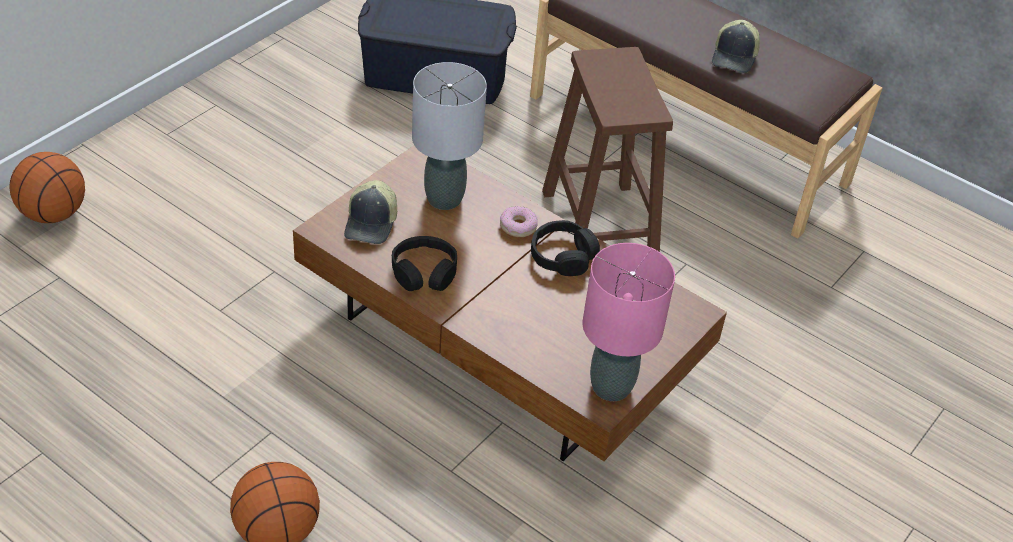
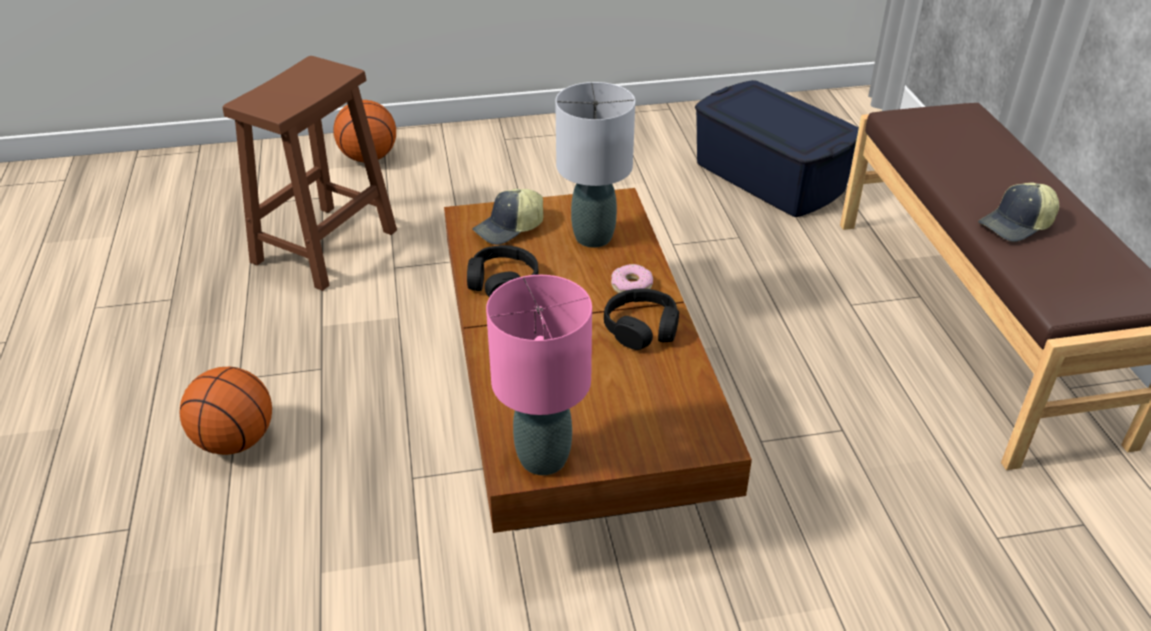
camera: 45 degrees right, 5 degrees down
brown stool [542,47,673,252] -> brown stool moved to [223,56,397,291]

